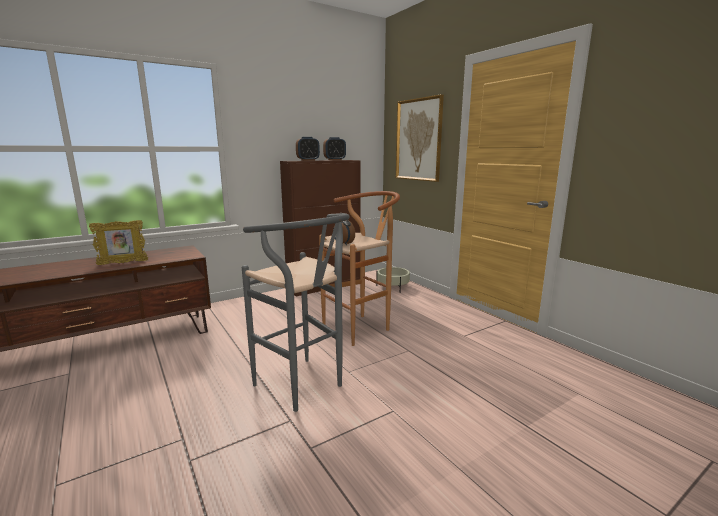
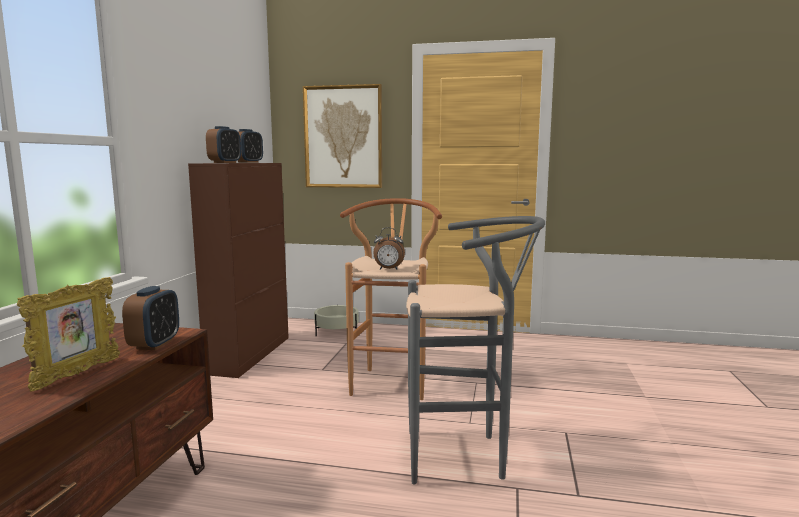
camera: 45 degrees left, 5 degrees down
none -> alarm clock [122,286,179,350]

